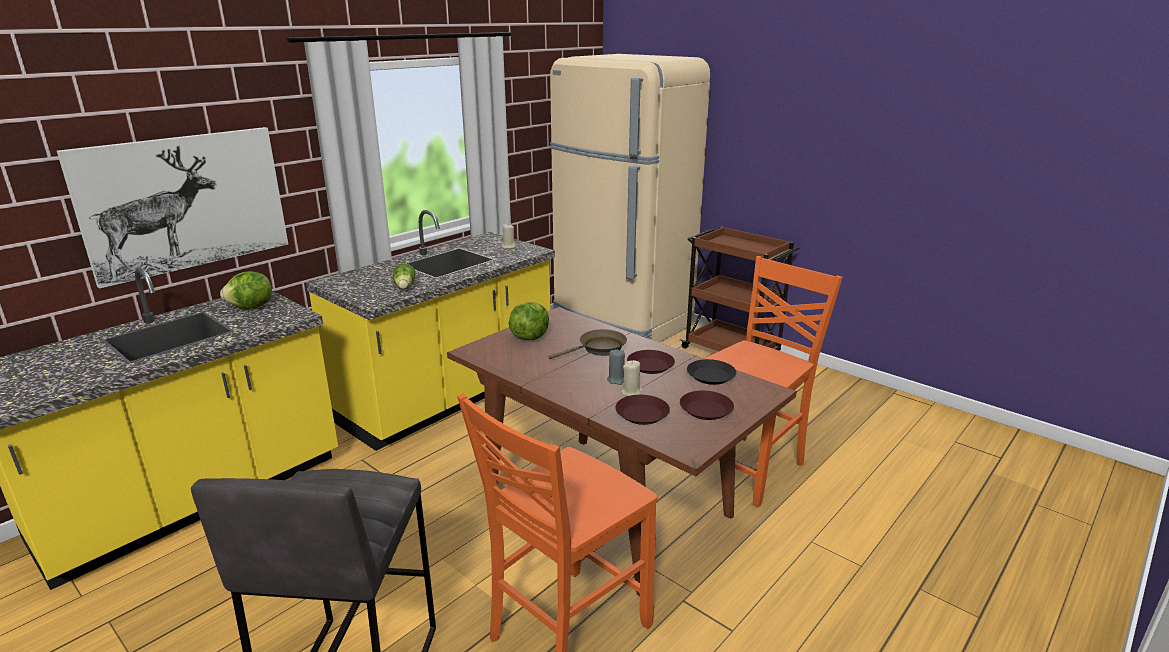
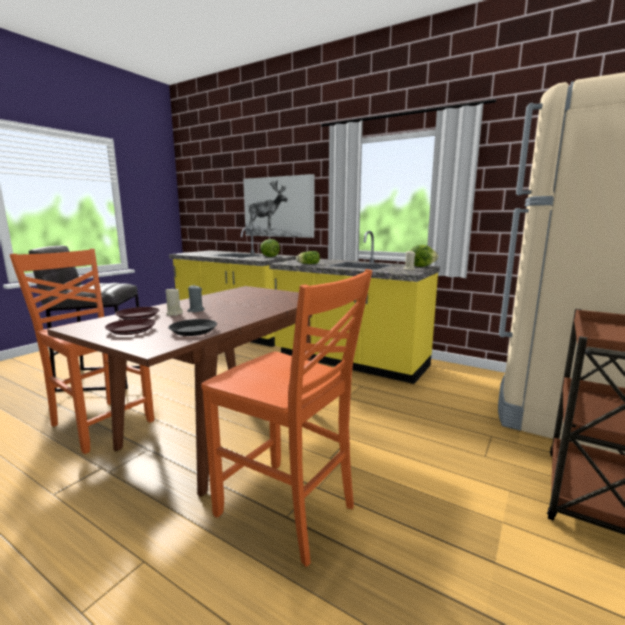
camera: 80 degrees right, 10 degrees down
lettuce [509,302,549,340] -> lettuce moved to [410,245,438,267]
brown frying pan [548,329,627,359] -> none
brown plate [627,350,675,374] -> none

